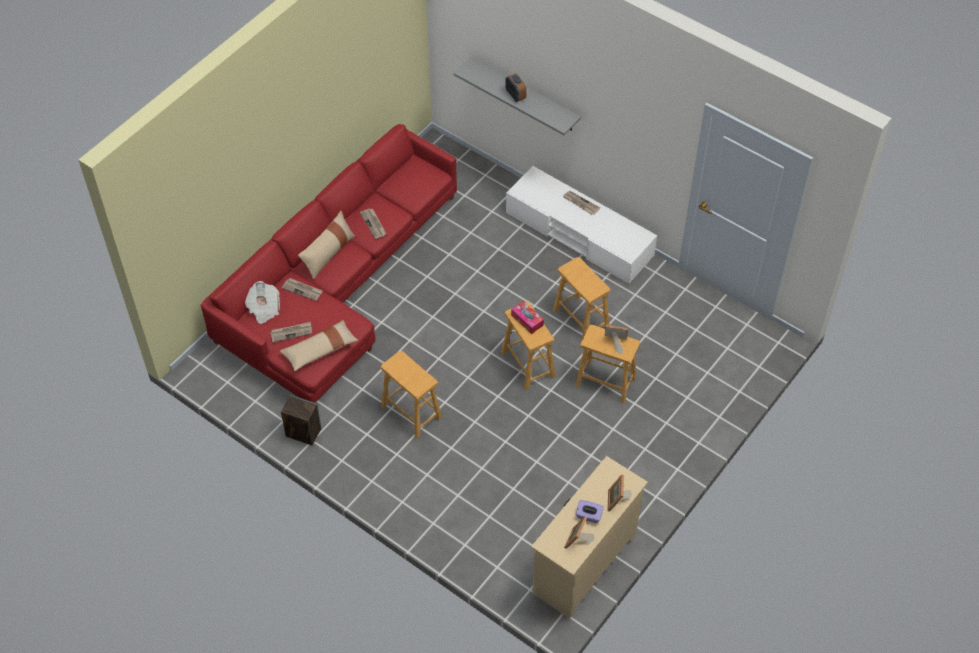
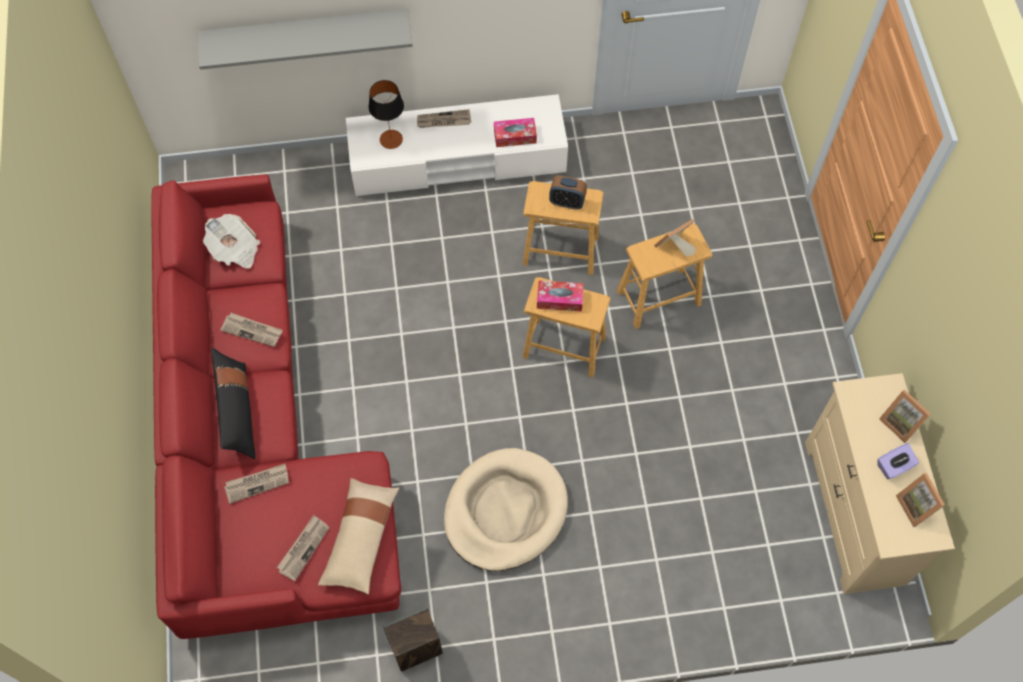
camera: 45 degrees left, 10 degrees up
newspaper [245,281,280,324] -> newspaper moved to [203,214,260,269]
beige pillow [298,211,355,280] -> black pillow [211,348,256,460]
brown stool [380,351,442,438] -> beige dog bed [444,448,568,571]
alarm clock [505,73,527,102] -> alarm clock moved to [549,175,587,210]
none -> table lamp [368,80,404,149]
none -> tissue box [494,118,537,147]

